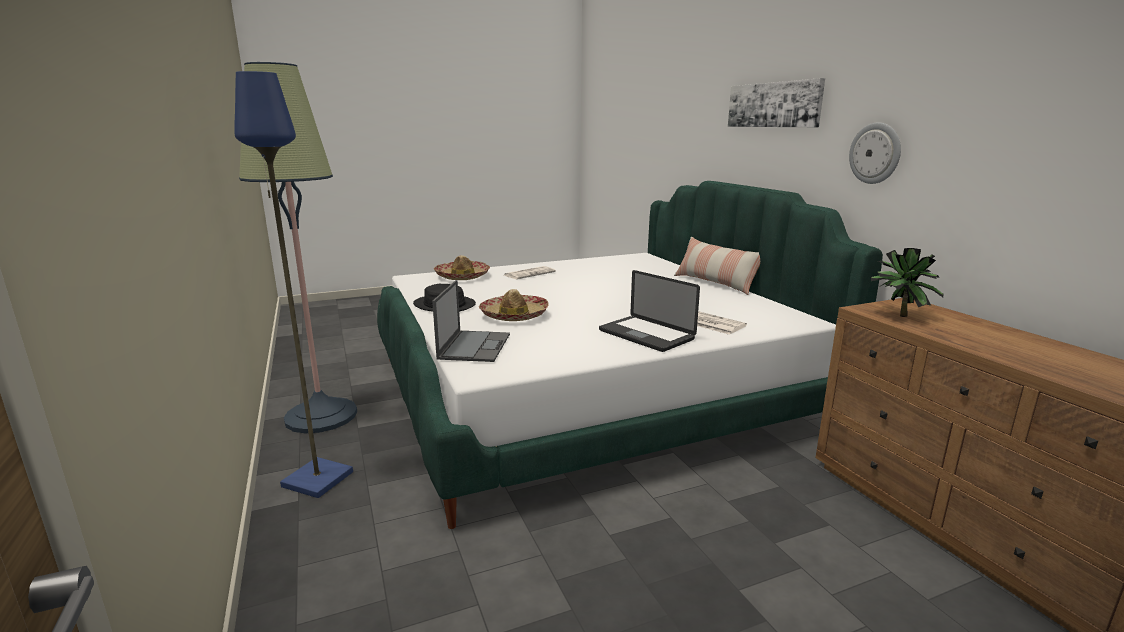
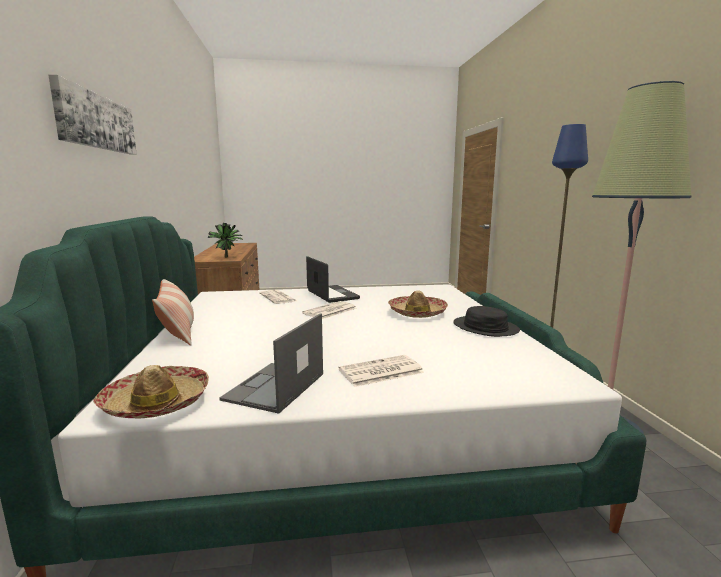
camera: 165 degrees left, 5 degrees down
laptop [432,280,510,362] -> laptop moved to [219,314,323,414]
hat [434,255,490,280] -> hat moved to [93,365,209,418]
wall clock [849,122,901,184] -> none
none -> newspaper [302,301,357,319]

